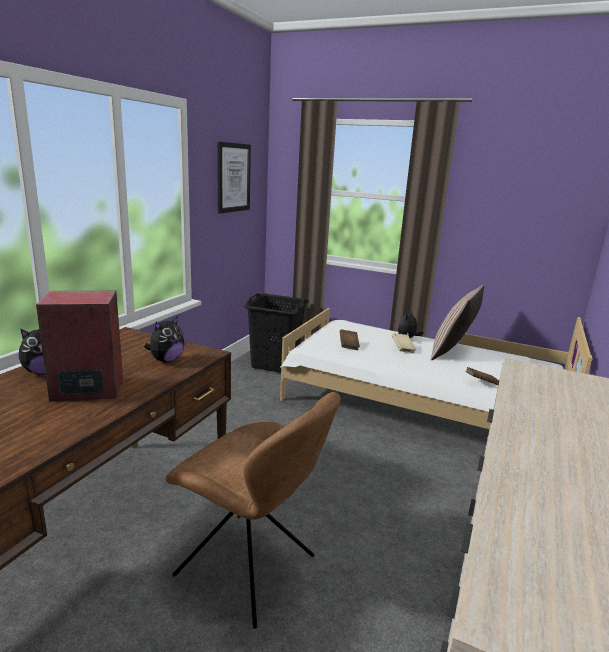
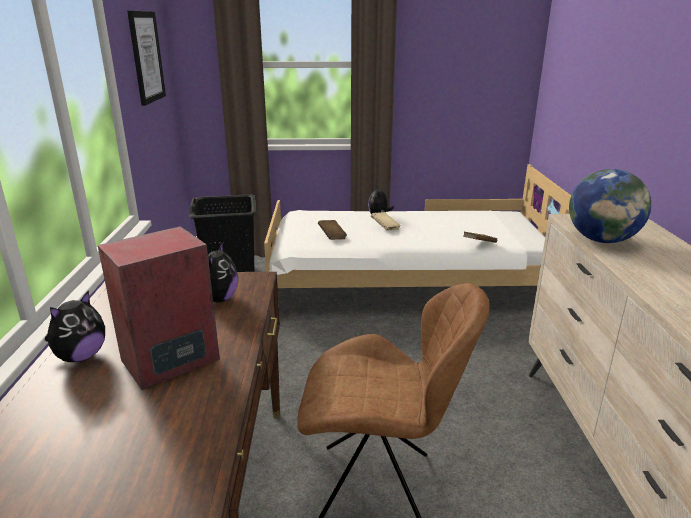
camera: 25 degrees left, 5 degrees up
pillow [431,285,484,360] -> none
none -> globe [569,169,651,243]

